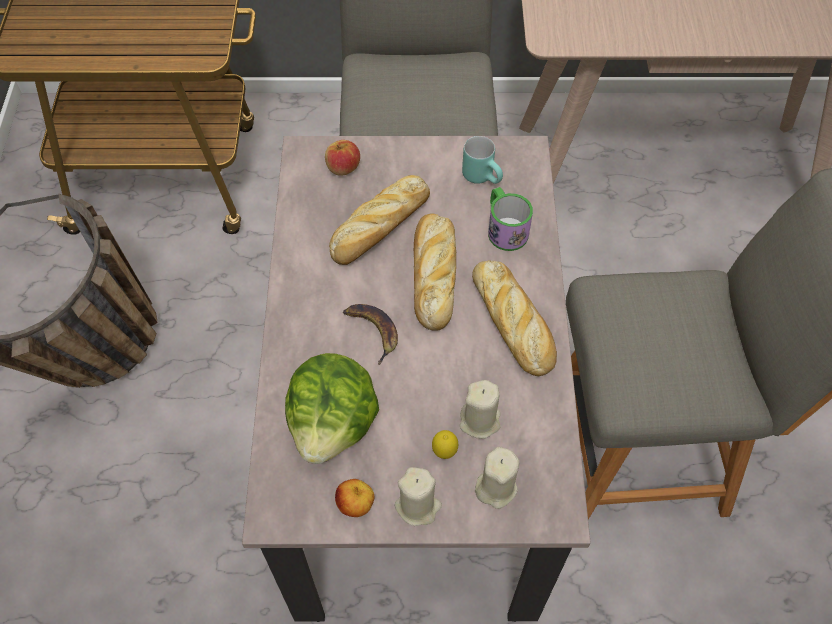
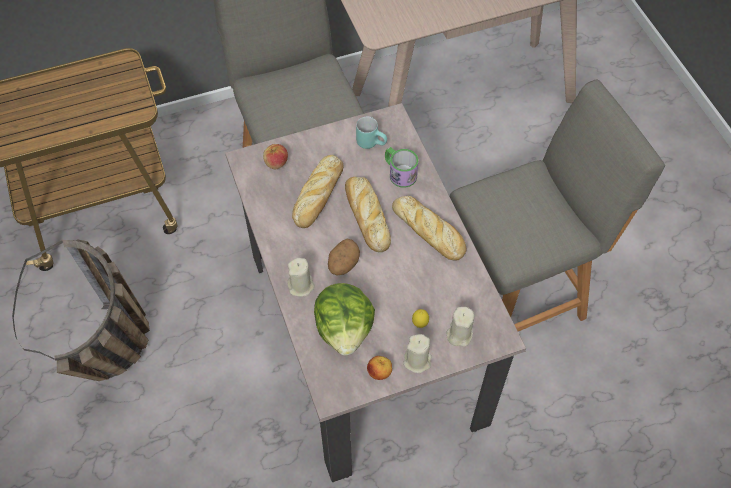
camera: 20 degrees left, 0 degrees up
banana [343,304,398,365] -> potato [328,239,360,276]
beige candle [460,380,501,439] -> beige candle moved to [287,258,315,297]

